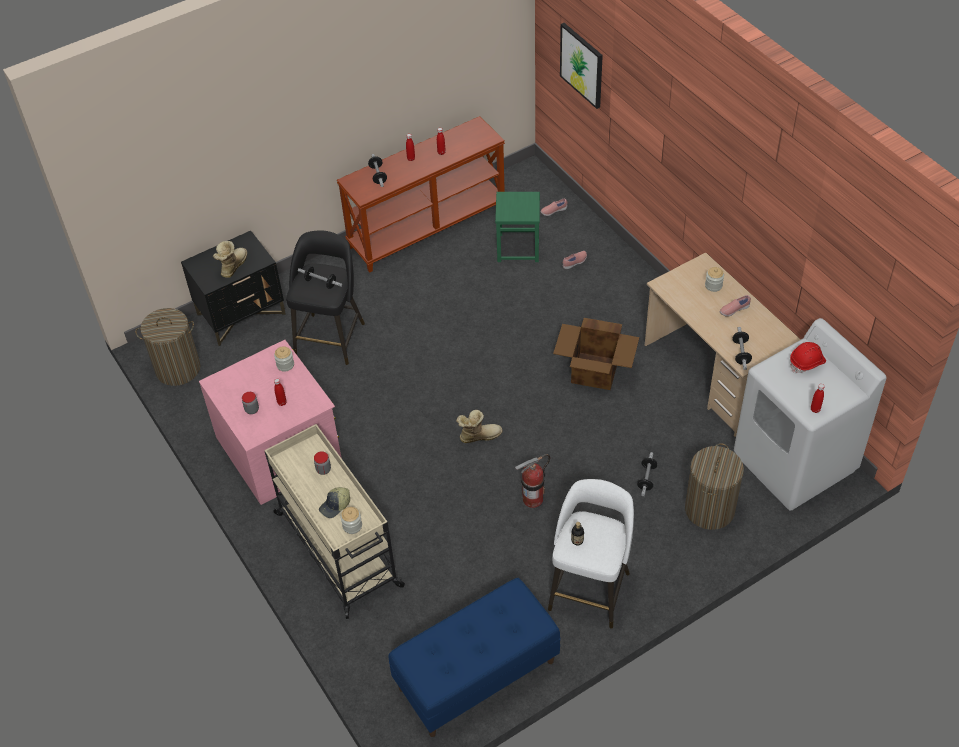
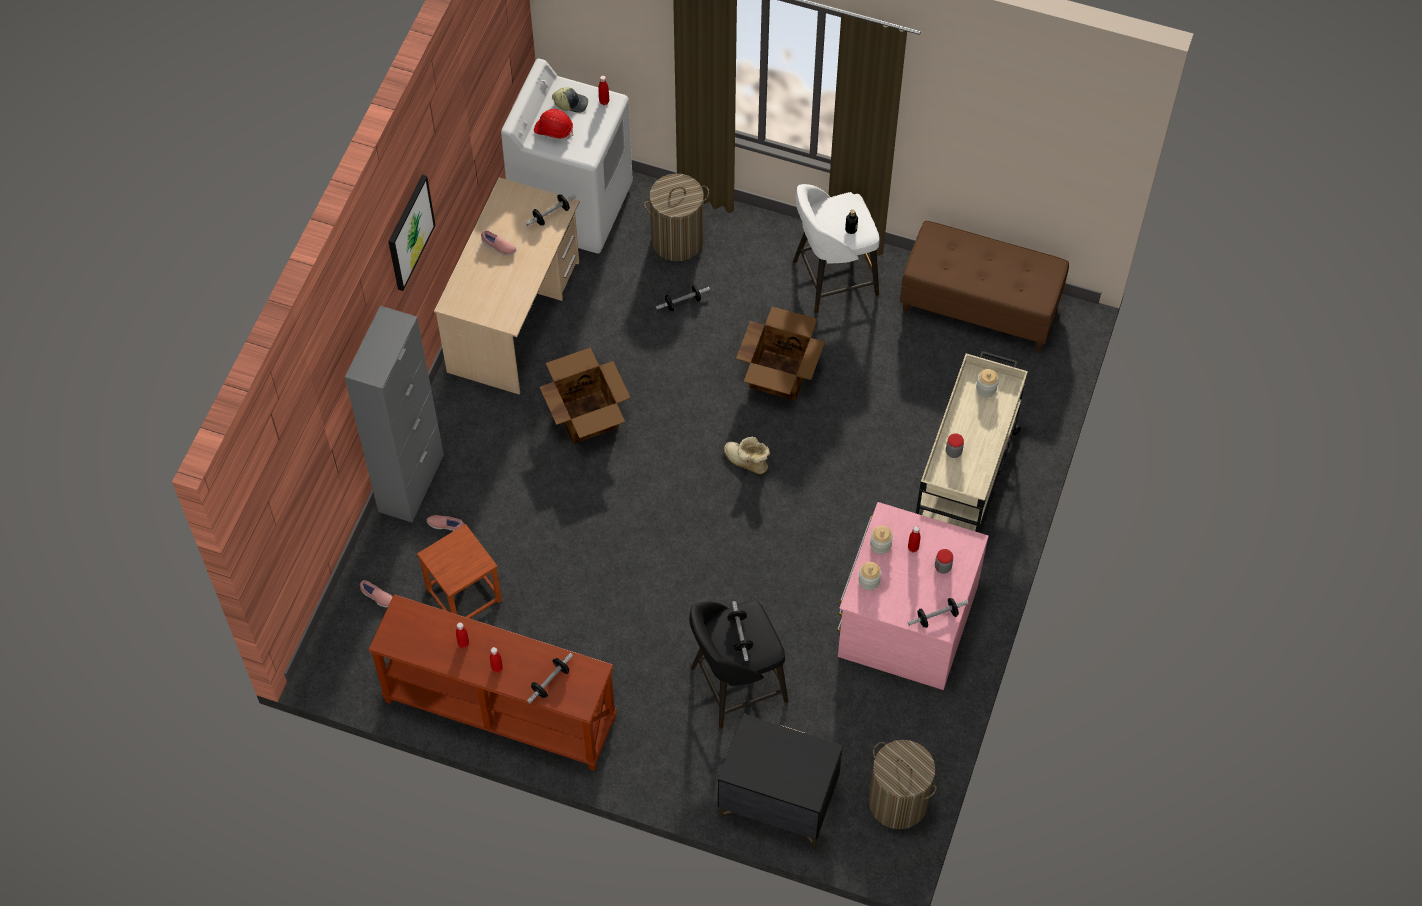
camera: 130 degrees left, 10 degrees up
boot [213,241,247,278] -> none
cap [319,487,350,518] -> cap moved to [552,87,588,113]
blue bench [389,578,560,737] -> brown bench [900,221,1069,351]
green stool [495,192,540,262] -> brown stool [417,524,502,618]
fire extinguisher [515,454,550,508] -> cardboard box [736,306,825,401]
picture [560,23,603,109] -> picture moved to [388,175,436,291]
jar [705,267,724,292] -> jar moved to [870,526,893,554]
none -> grey cabinet [345,306,444,523]
none -> dumbbell [908,598,969,628]

